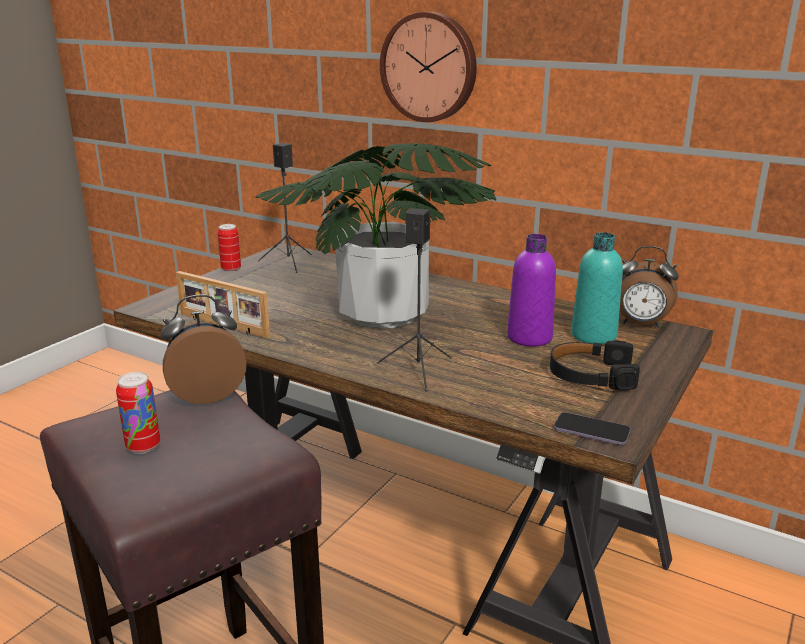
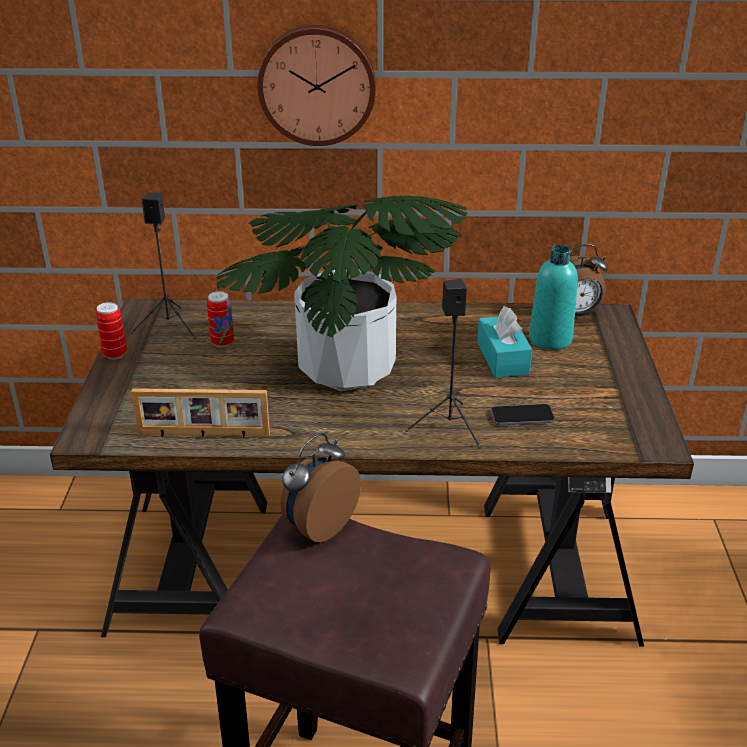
camera: 30 degrees left, 10 degrees up
can [116,372,160,454] -> can moved to [207,291,234,348]
purple bottle [507,234,556,346] -> turquoise tissue box [477,306,532,378]
black headphones [550,340,640,391] -> none
phone [554,412,631,445] -> phone moved to [491,404,555,425]

